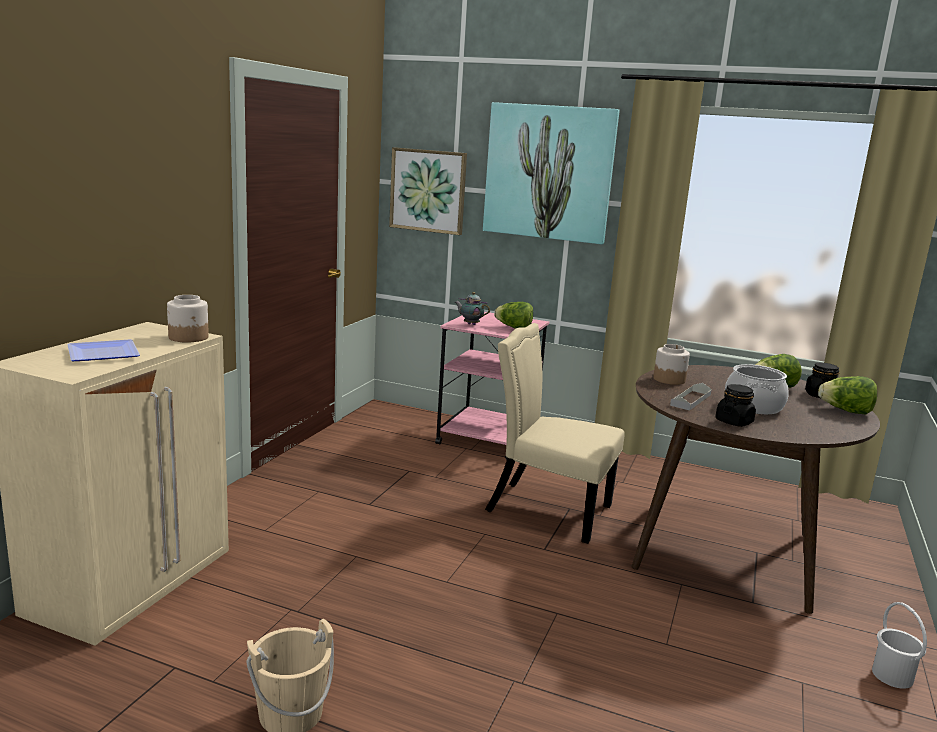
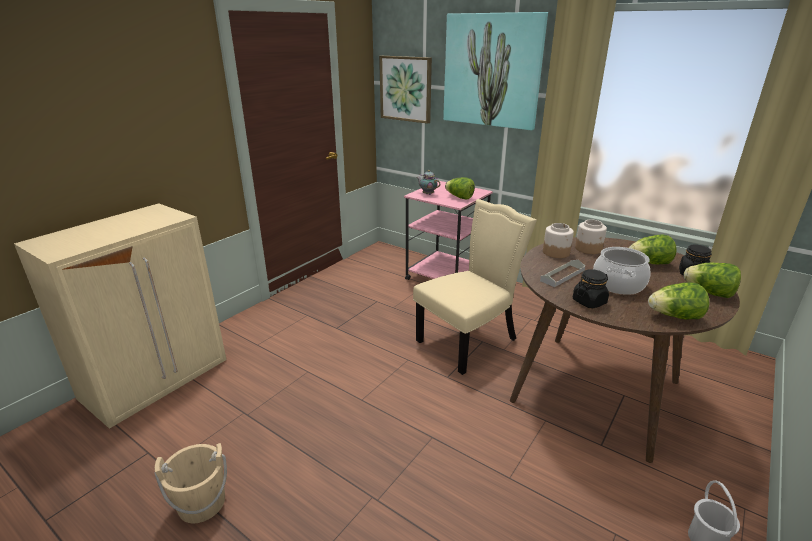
camera: 15 degrees right, 10 degrees up
plate [67,339,140,361] -> none
jar [167,295,209,342] -> jar moved to [575,220,607,254]
beige chair [485,323,625,544] -> beige chair turned 105 degrees clockwise [413,199,537,375]
none -> lettuce [648,282,709,320]

